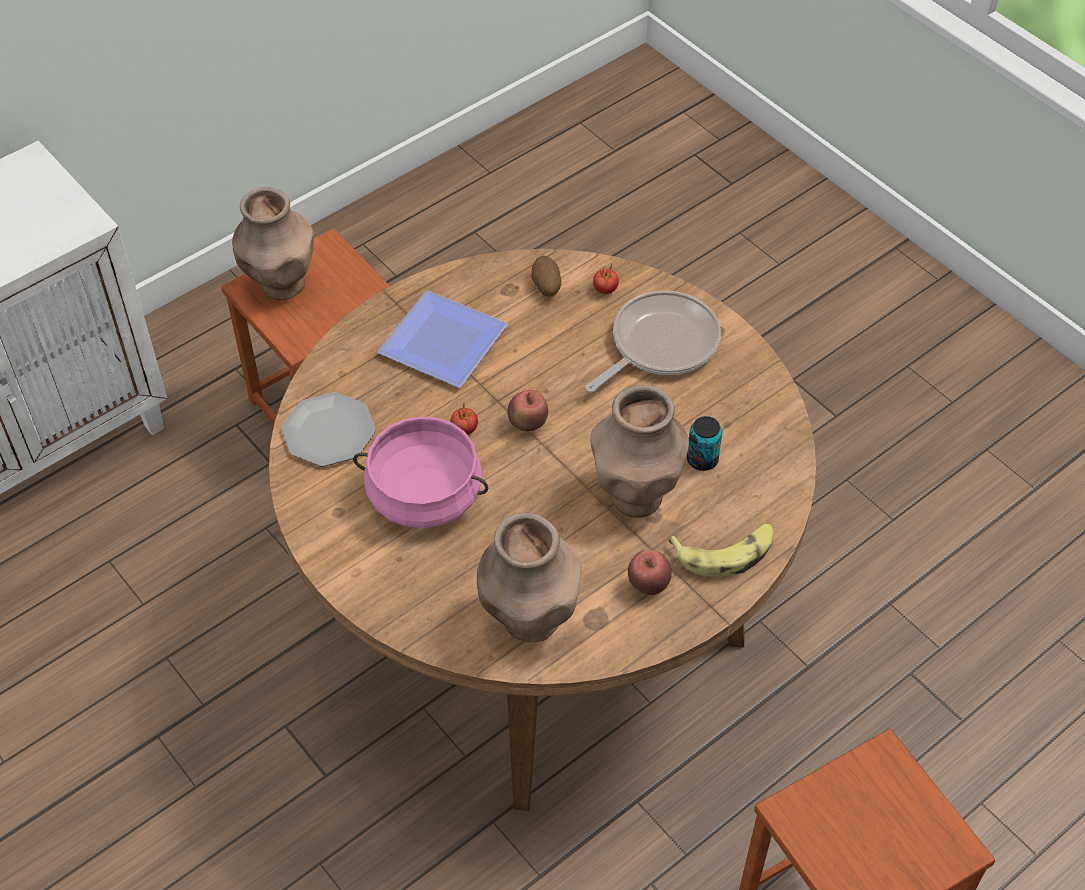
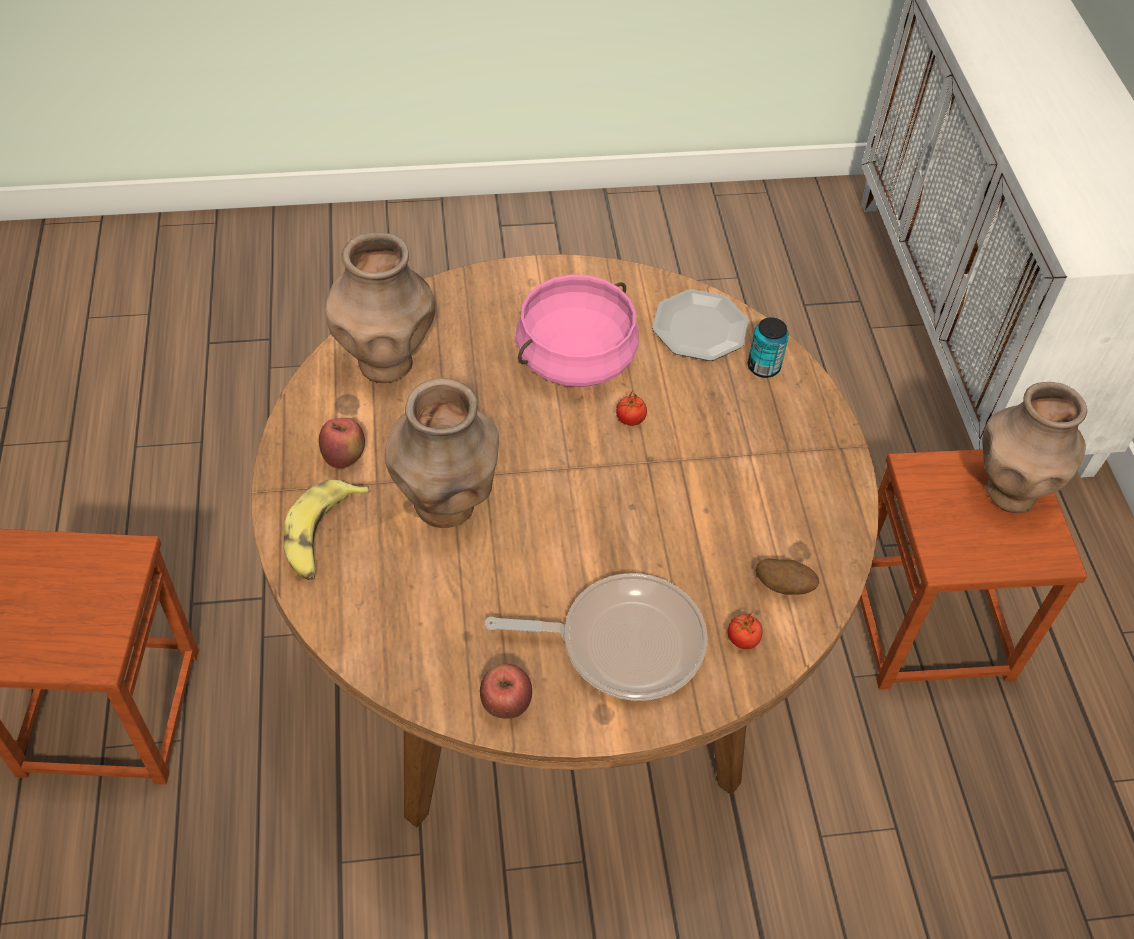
camera: 120 degrees right, 0 degrees up
plate [377,290,508,387] -> none
apple [507,390,548,431] -> apple moved to [480,664,532,719]
frying pan [585,290,721,393] -> frying pan turned 75 degrees counterclockwise [485,573,707,701]
can [687,416,722,471] -> can moved to [748,317,789,378]

